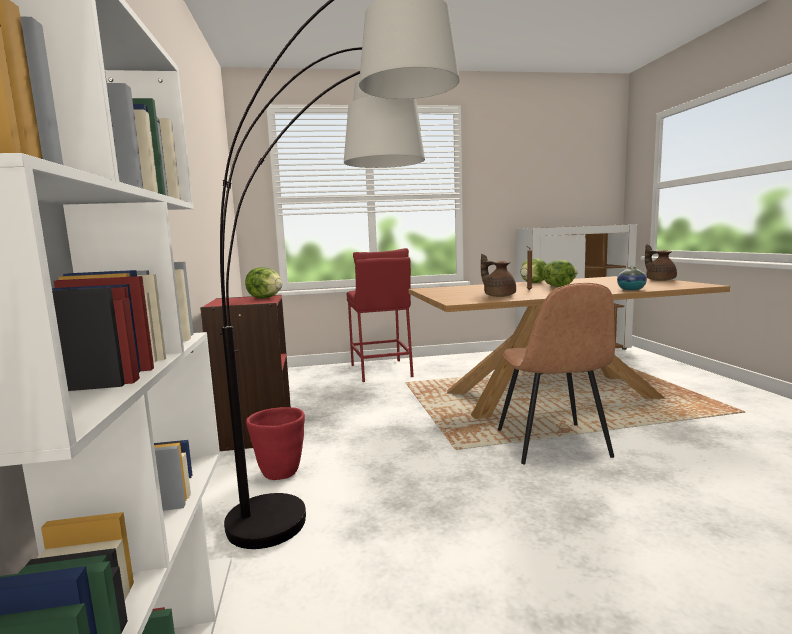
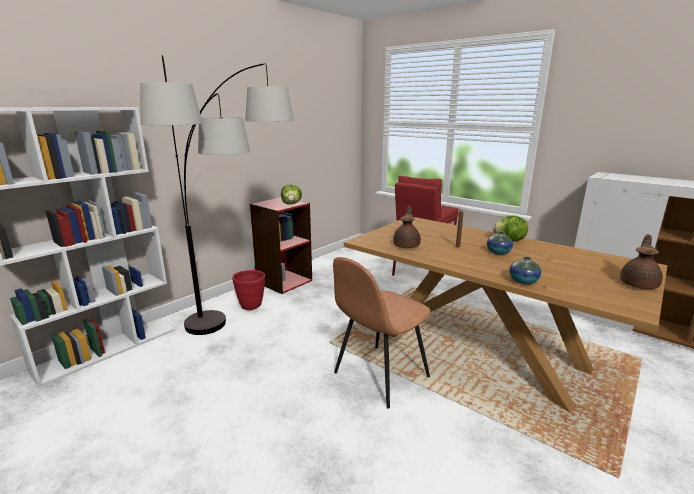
camera: 50 degrees right, 10 degrees up
lettuce [543,260,578,287] -> vase [487,232,513,255]

